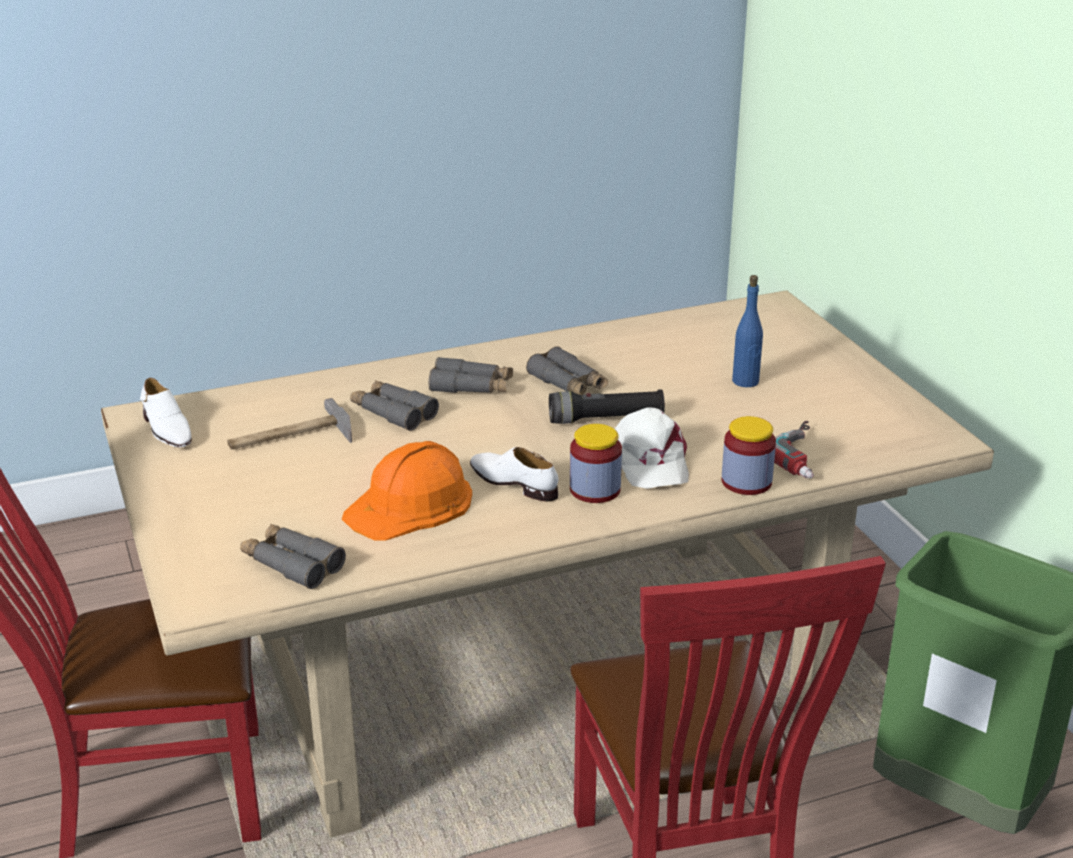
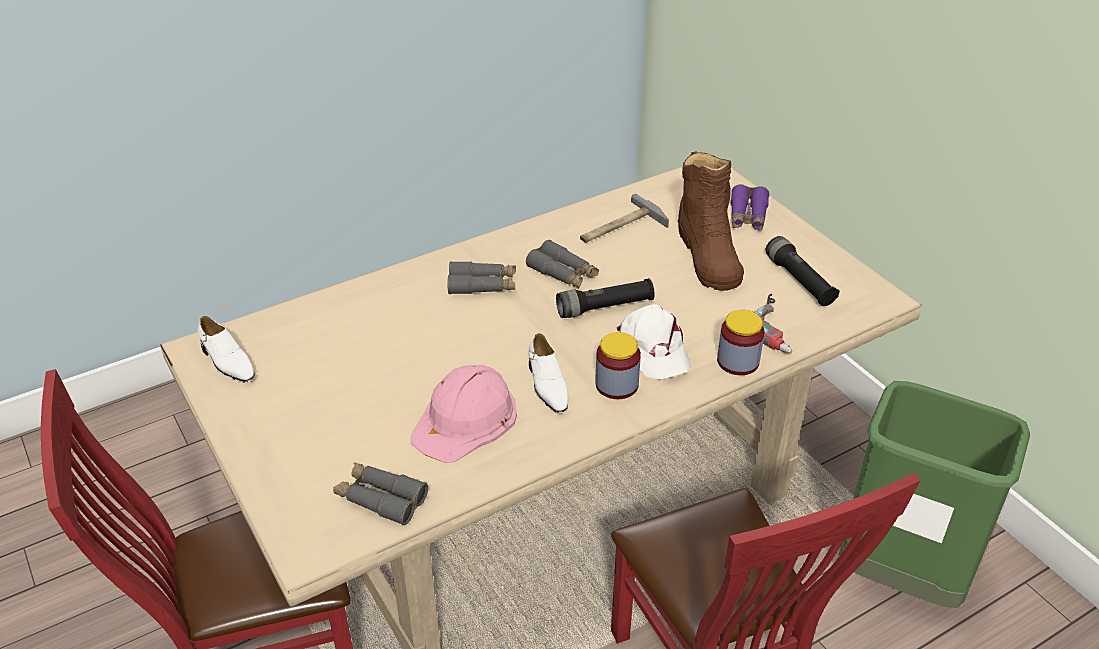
camera: 10 degrees left, 10 degrees up
hammer [227,398,352,450] -> hammer moved to [580,194,669,243]
orange hard hat [342,441,472,541] -> pink hard hat [410,365,517,463]
grey binoculars [350,380,439,431] -> none
white shoe [470,447,559,502] -> white shoe turned 135 degrees counterclockwise [528,333,568,413]
blue bottle [732,275,763,387] -> brown boot [678,151,744,291]
none -> purple binoculars [731,184,769,231]
none -> black flashlight [766,236,840,306]

